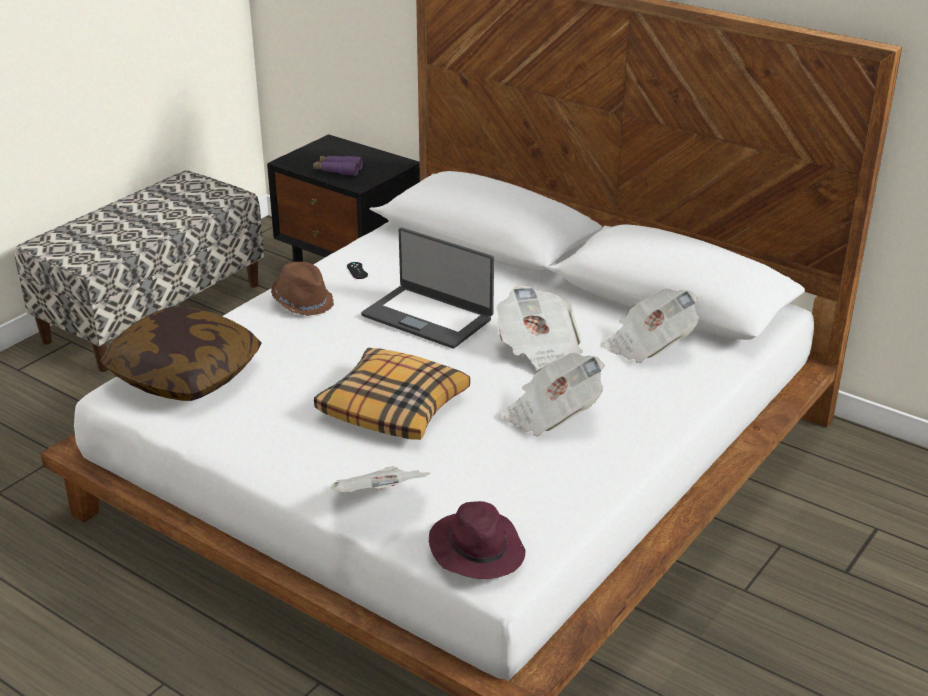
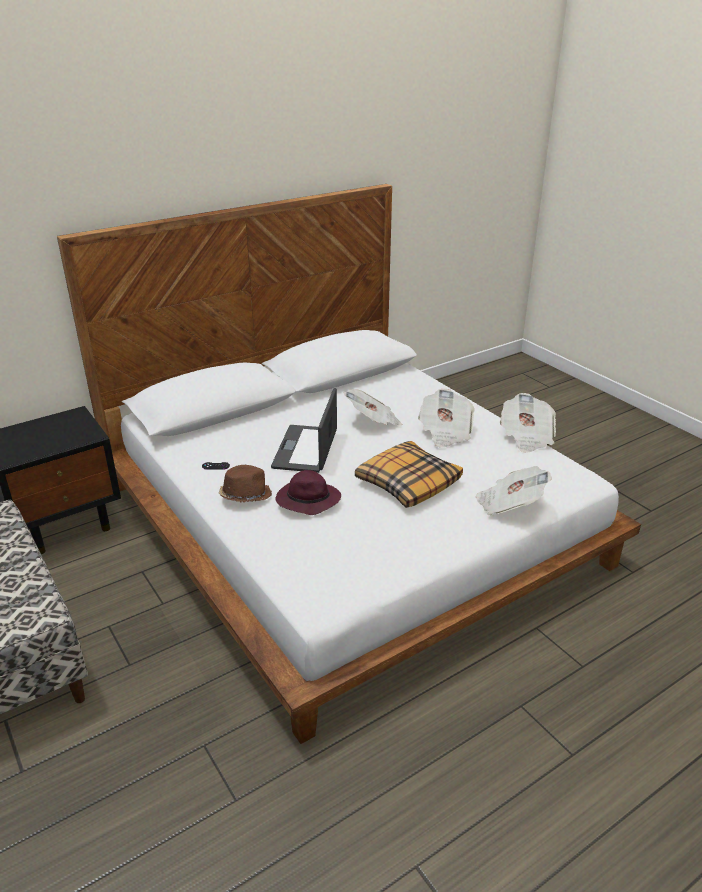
camera: 70 degrees left, 0 degrees up
pillow [100,306,262,401] -> none
purple binoculars [313,156,363,176] -> none
laptop [361,228,494,349] -> laptop turned 135 degrees clockwise [271,388,337,473]
purple hat [429,501,526,579] -> purple hat moved to [276,470,341,515]
newspaper [604,288,699,363] -> newspaper moved to [500,393,556,453]

